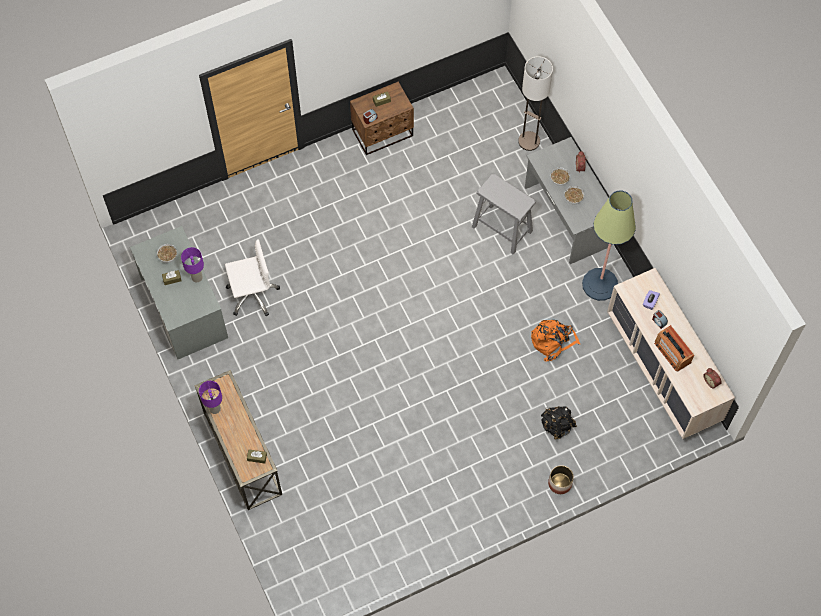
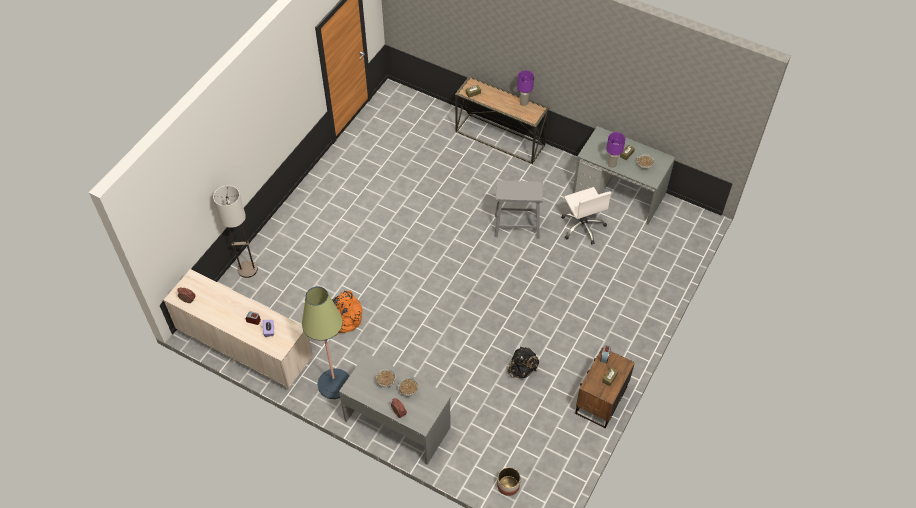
camera: 145 degrees right, 10 degrees down
white office chair [225,239,280,316] -> white office chair turned 60 degrees counterclockwise [561,187,611,245]
grey stool [472,174,536,255] -> grey stool moved to [494,180,543,239]
floor lamp [518,56,553,151] -> floor lamp moved to [213,185,258,278]
black backpack [541,406,577,440] -> black backpack moved to [507,347,539,378]
planter [548,465,574,494] -> planter moved to [497,467,520,496]
radio [654,325,694,371] -> none

